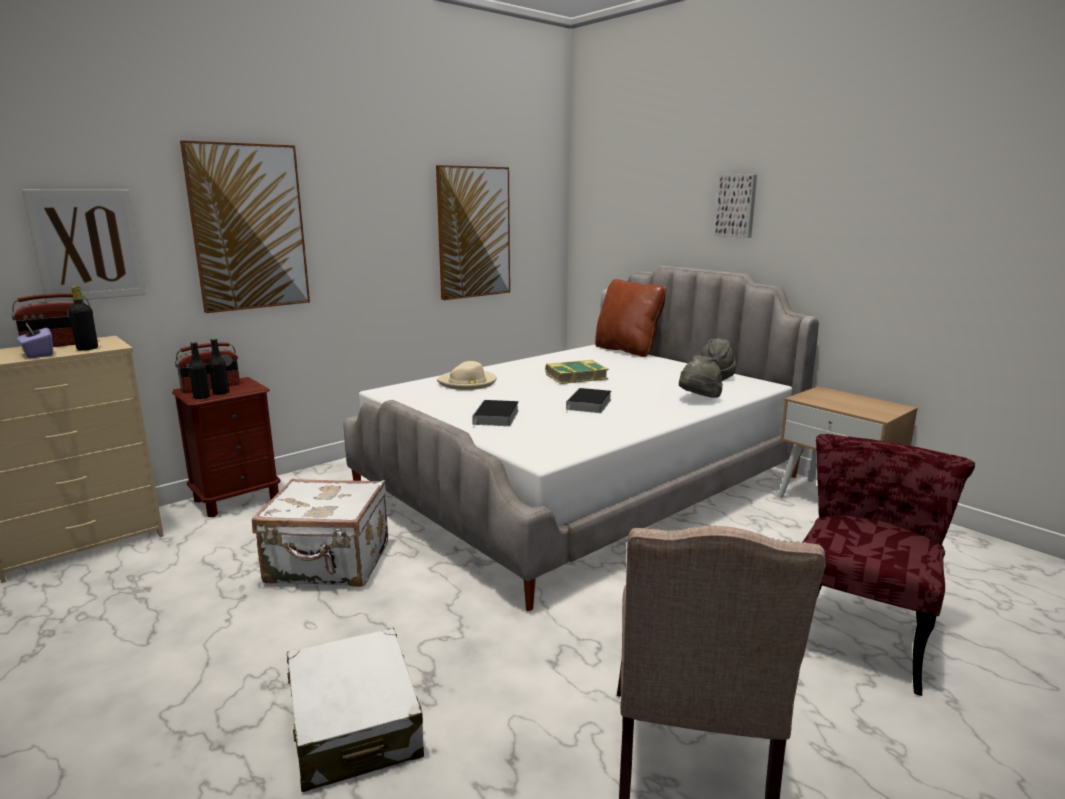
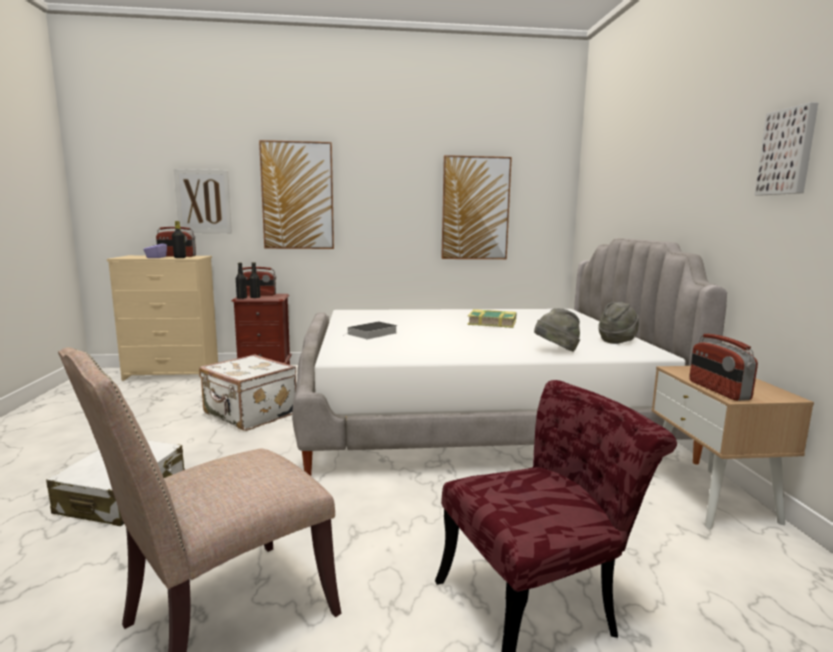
camera: 35 degrees right, 5 degrees down
beige hat [437,361,497,390] -> none
book [566,388,612,413] -> none
brown pillow [595,279,666,357] -> none
picture [714,174,757,238] -> picture moved to [754,102,818,195]
none -> radio [689,334,758,401]

